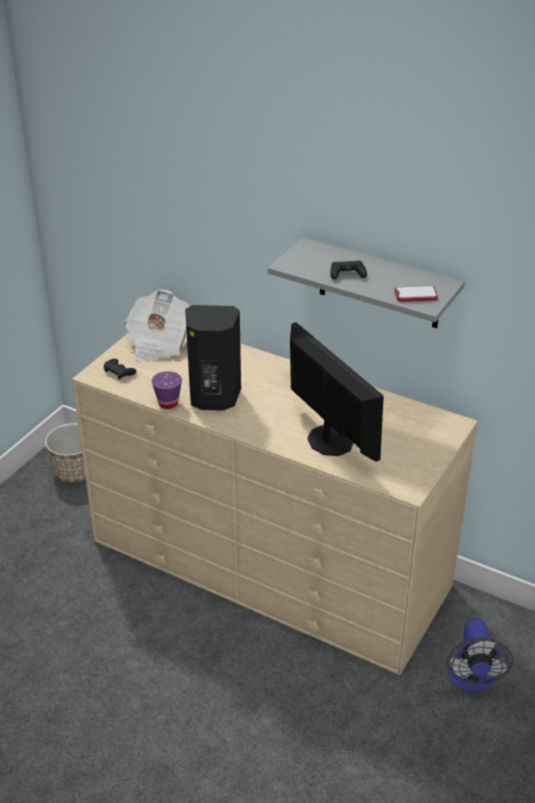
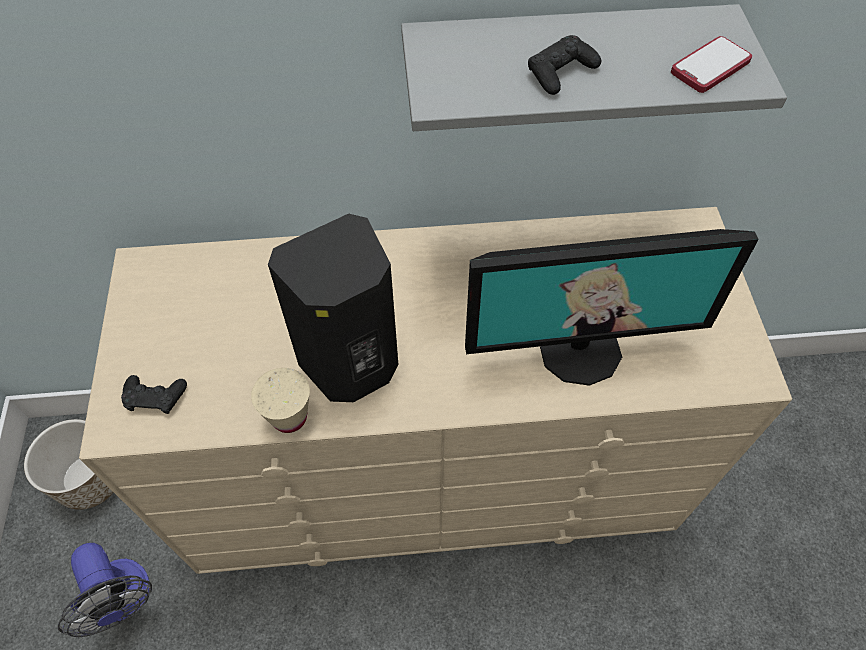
camera: 35 degrees left, 20 degrees up
newspaper [125,290,190,362] -> none
purple cup [152,371,182,409] -> beige cup [251,368,310,433]
monitor [290,322,384,462] -> monitor turned 150 degrees clockwise [465,229,759,386]
fan [447,618,514,692] -> fan moved to [58,543,152,637]

